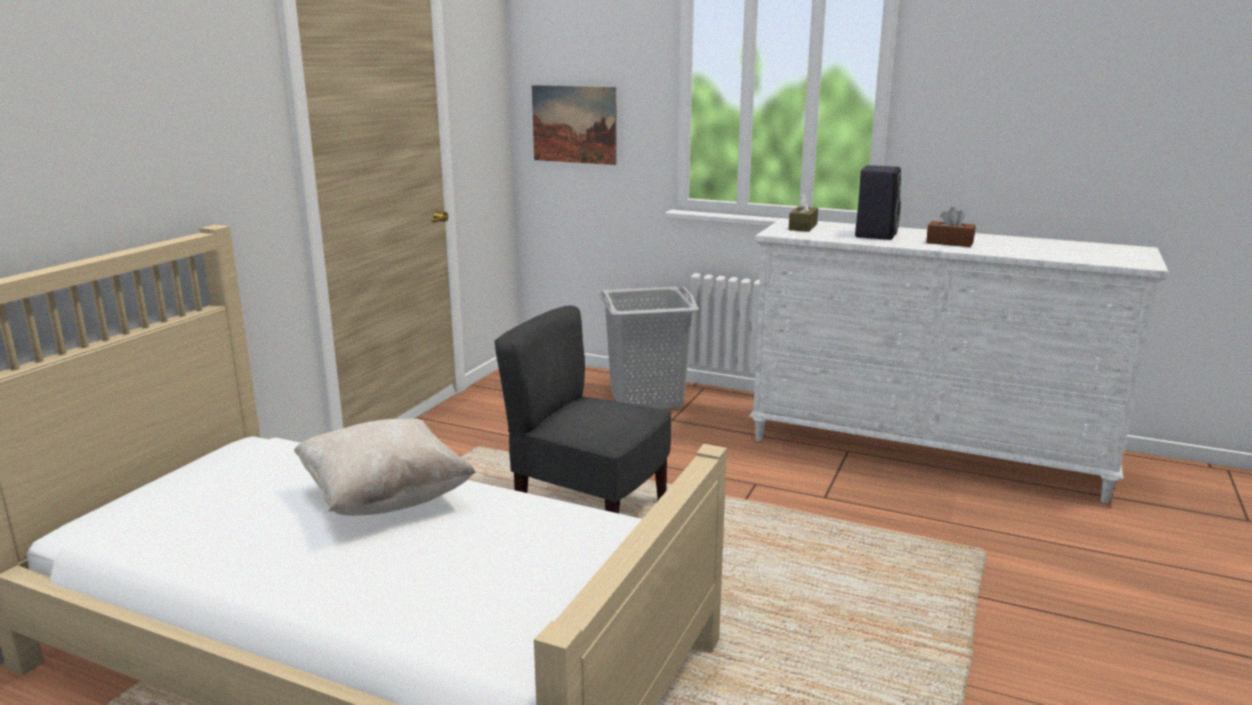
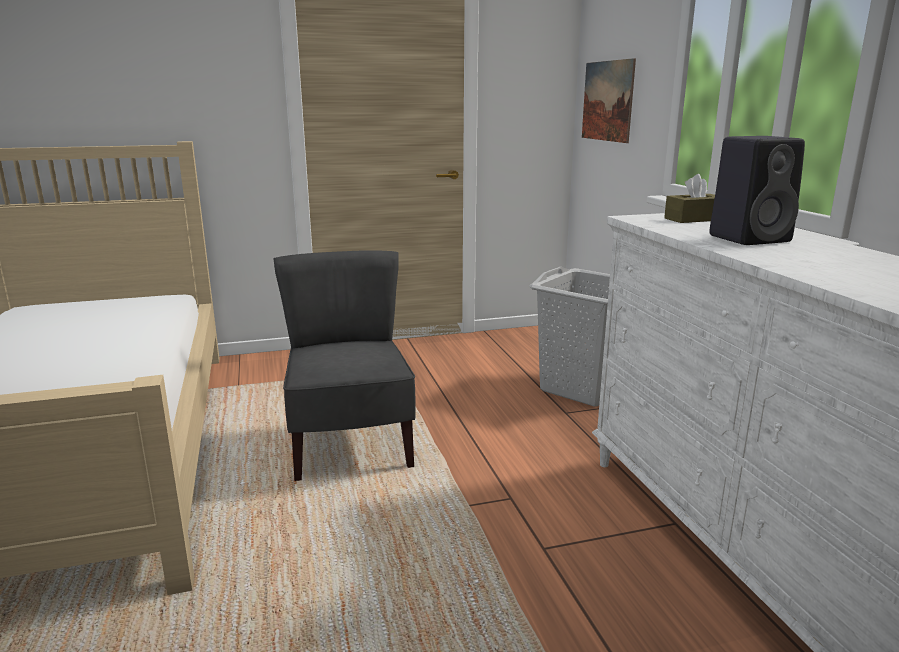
camera: 50 degrees right, 0 degrees up
beige pillow [294,419,476,516] -> none
brown tissue box [926,207,976,247] -> none

